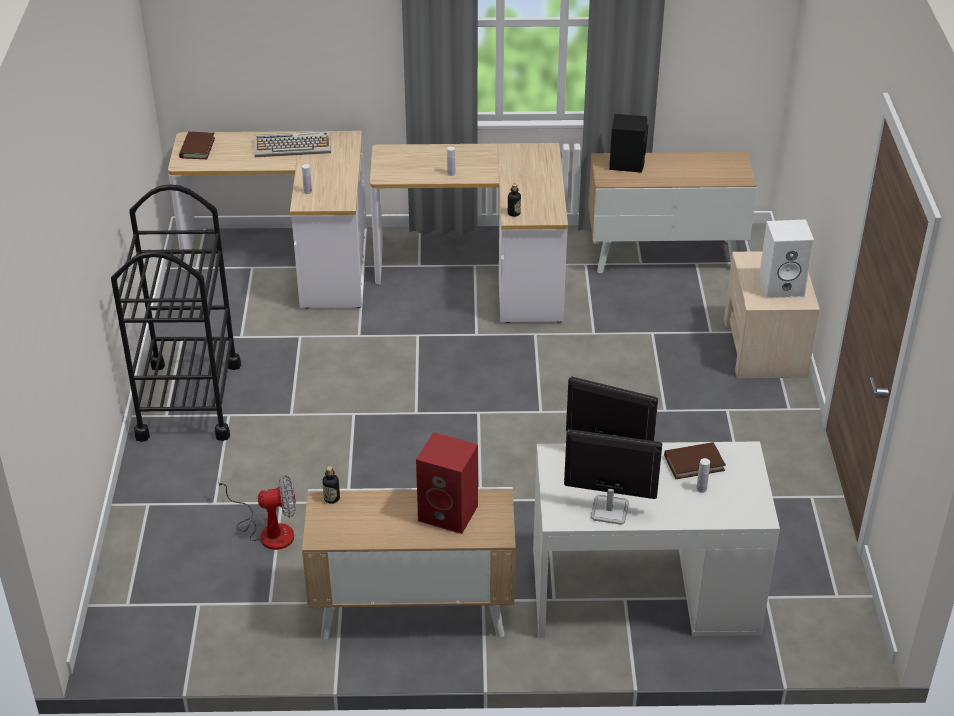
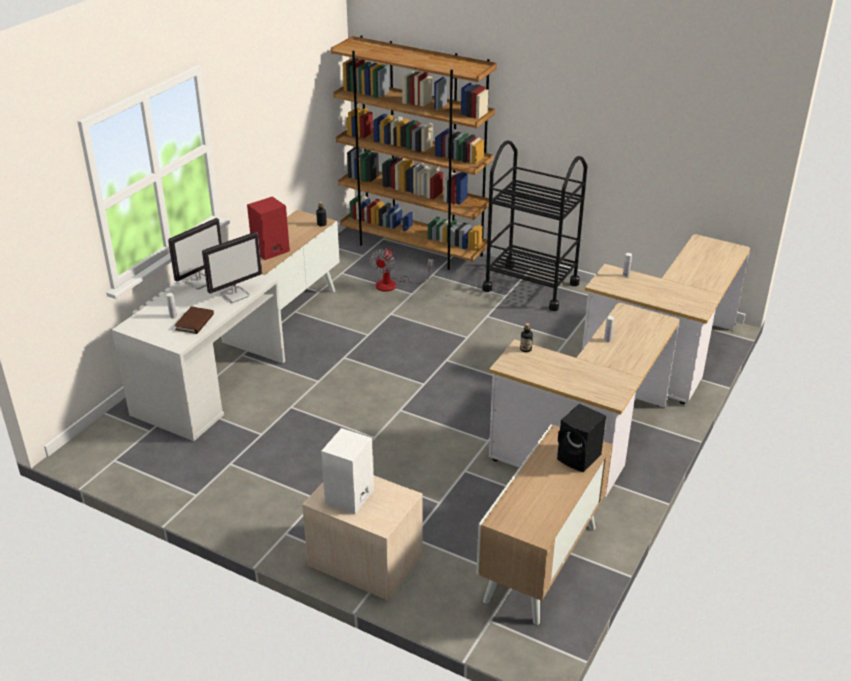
camera: 120 degrees right, 5 degrees down
brown book [179,132,215,159] -> none
keyboard [254,131,331,157] -> none
none -> brown bookcase [331,35,497,270]

